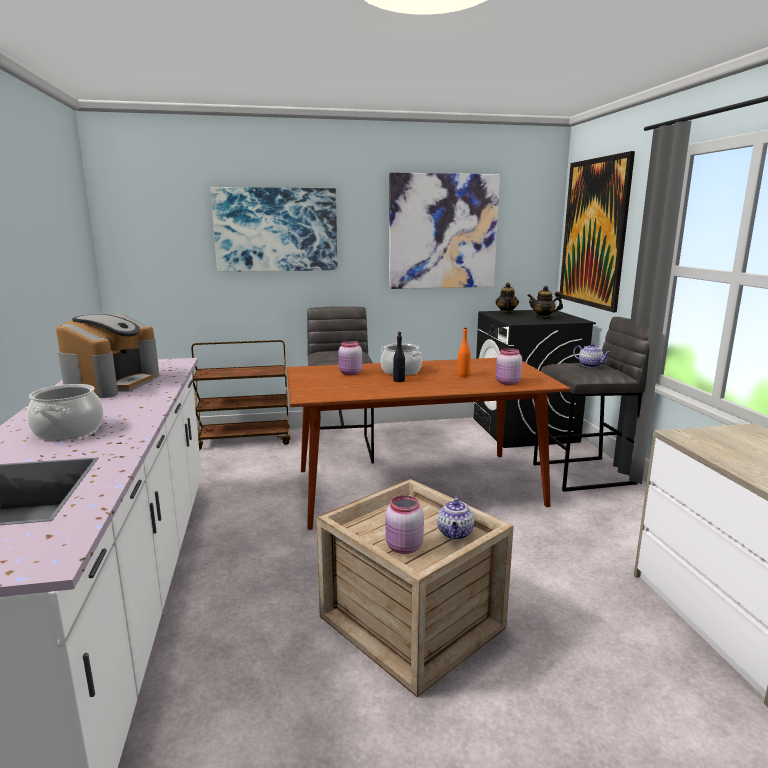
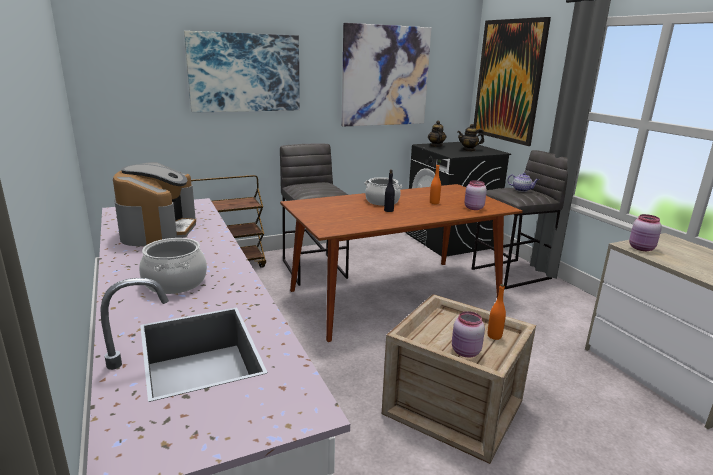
camera: 15 degrees left, 5 degrees up
pink jar [338,341,362,375] -> pink jar moved to [629,214,662,251]
teapot [437,496,475,540] -> orange bottle [488,284,506,340]

